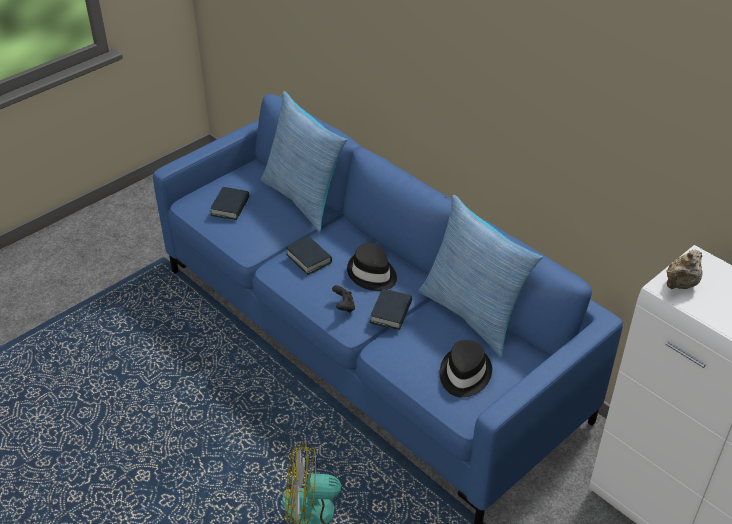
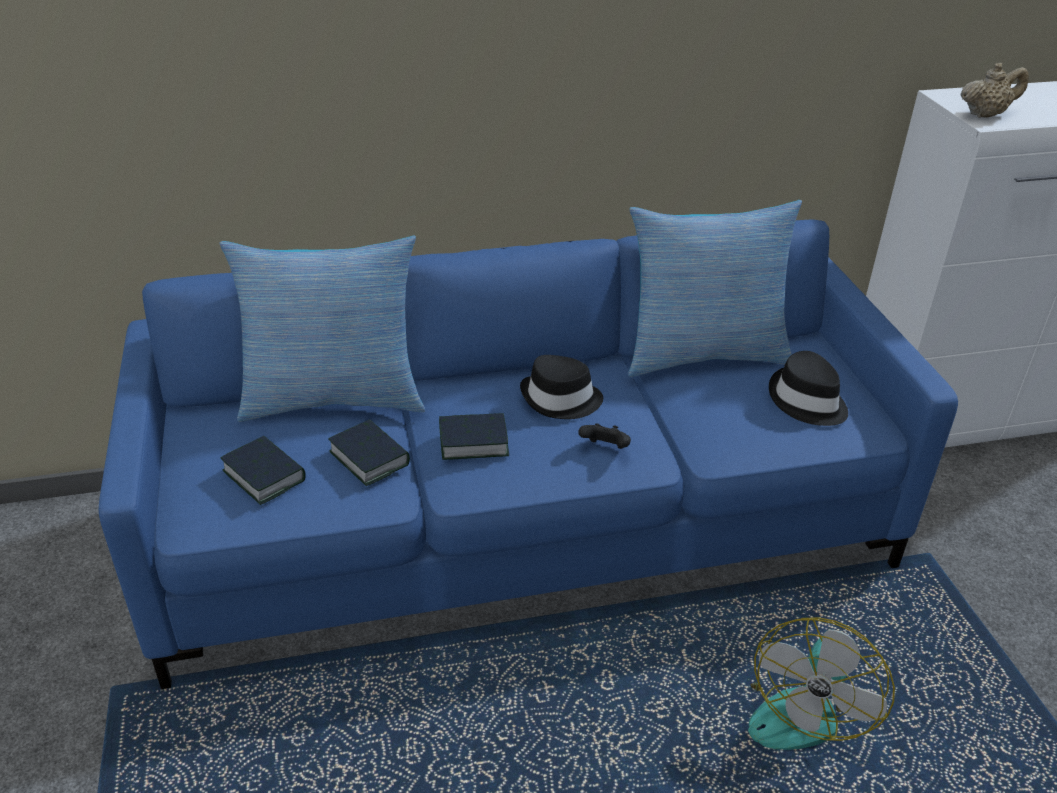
camera: 60 degrees left, 5 degrees down
book [370,289,412,330] -> book moved to [328,419,410,486]
beige teapot [666,249,703,289] -> beige teapot turned 90 degrees counterclockwise [960,63,1029,118]

